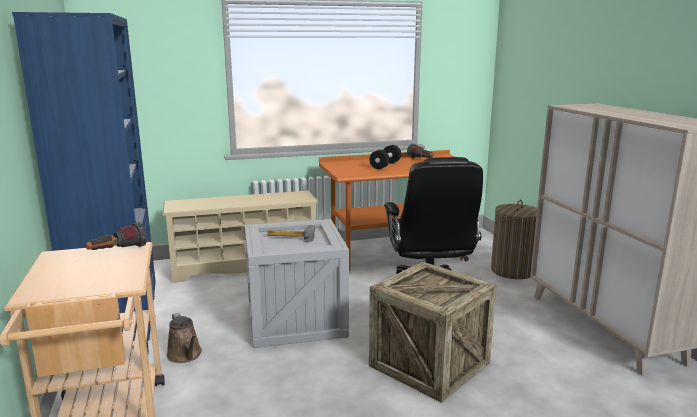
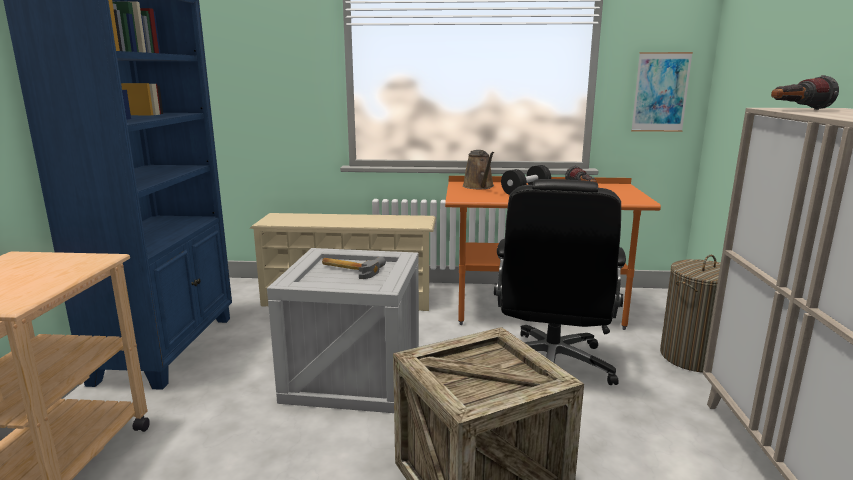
camera: 20 degrees right, 0 degrees up
flashlight [85,222,147,250] -> flashlight moved to [771,75,839,110]
brown watering can [167,313,202,363] -> brown watering can moved to [463,150,494,189]
none -> picture [631,52,693,132]

